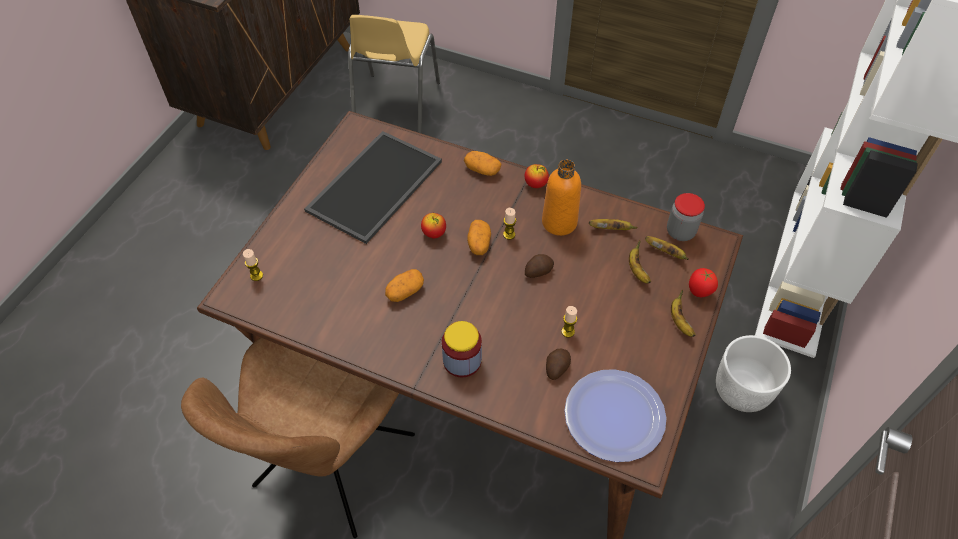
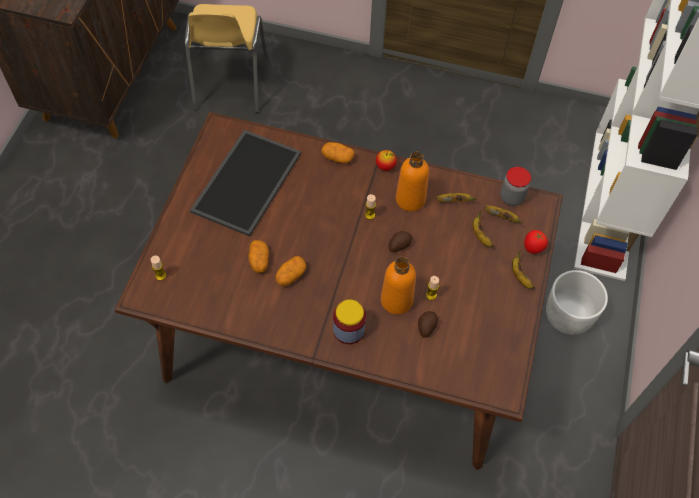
camera: 10 degrees left, 5 degrees up
brown chair [181,337,415,538] -> none
apple [421,213,446,238] -> none
potato [467,220,491,255] -> potato moved to [249,240,269,273]
plate [564,369,666,462] -> none
none -> orange bottle [381,257,416,315]

